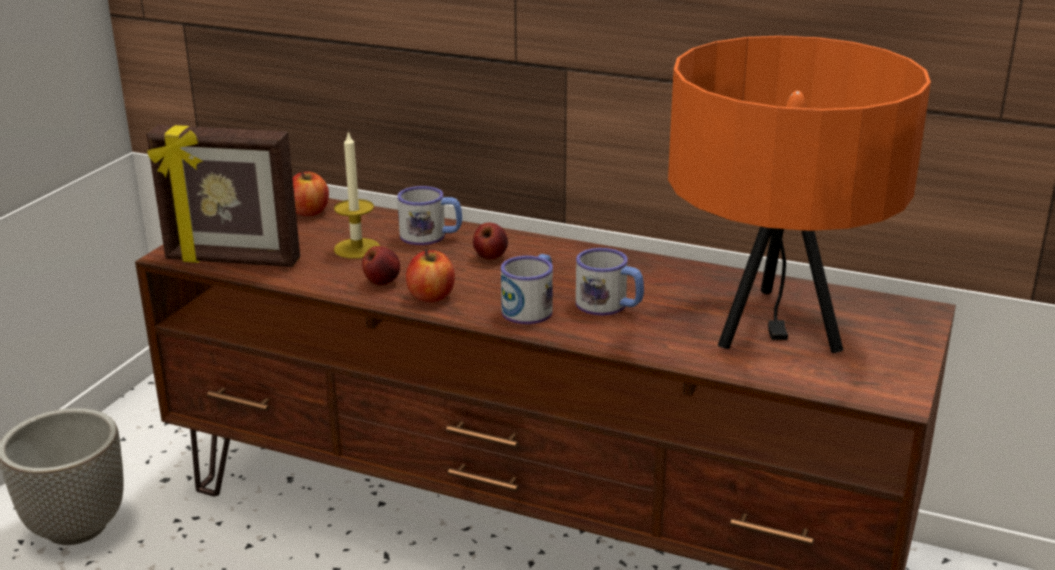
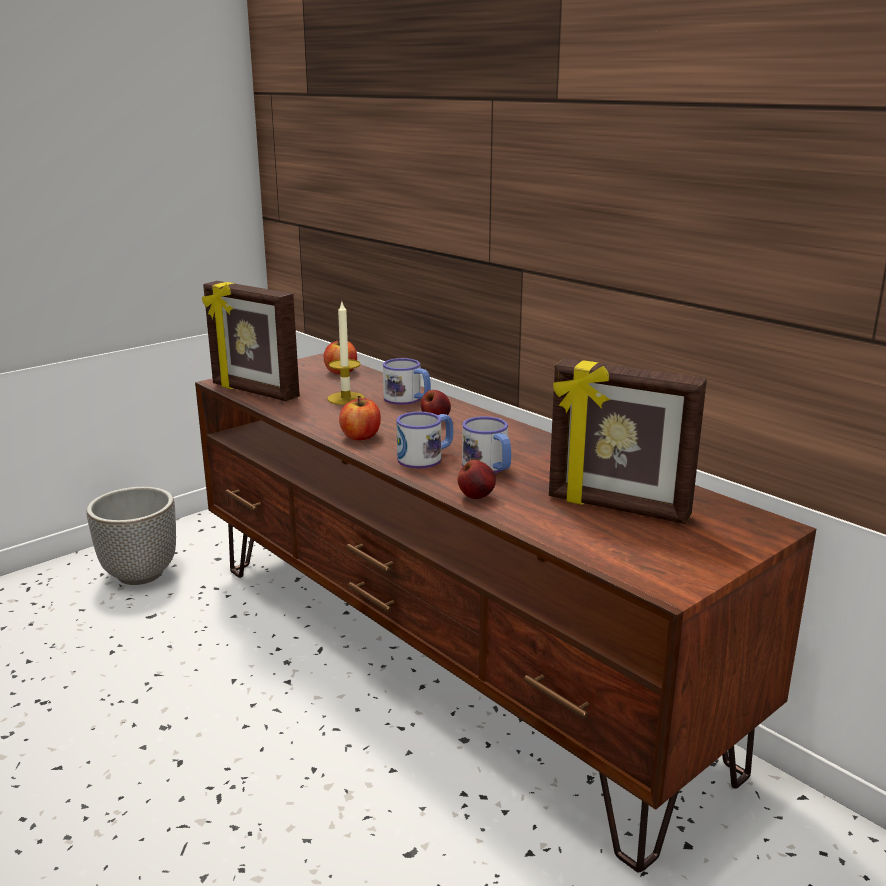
camera: 25 degrees right, 5 degrees down
apple [362,246,400,285] -> apple moved to [458,460,496,499]
orange table lamp [668,36,931,353] -> picture frame [549,358,707,524]

